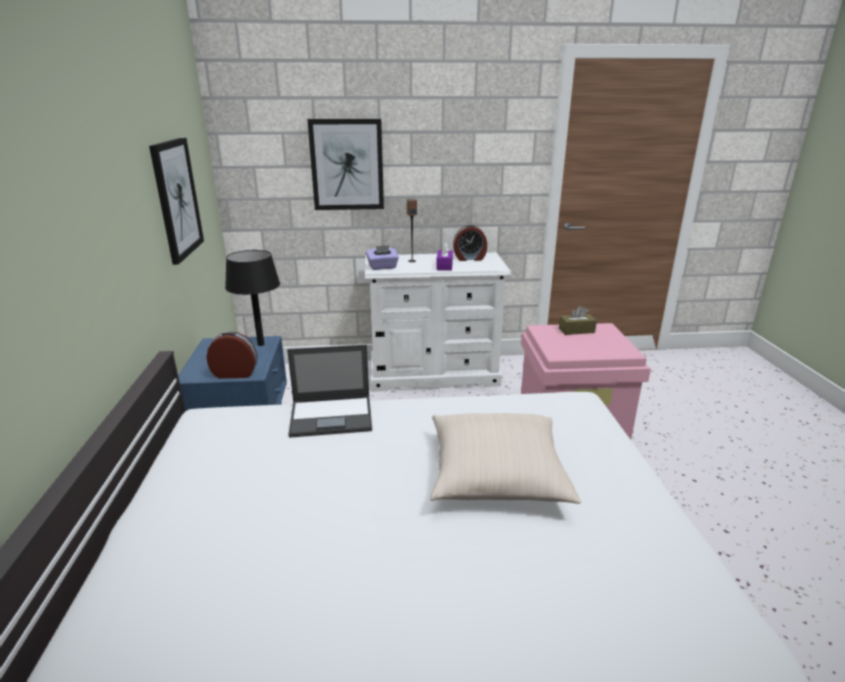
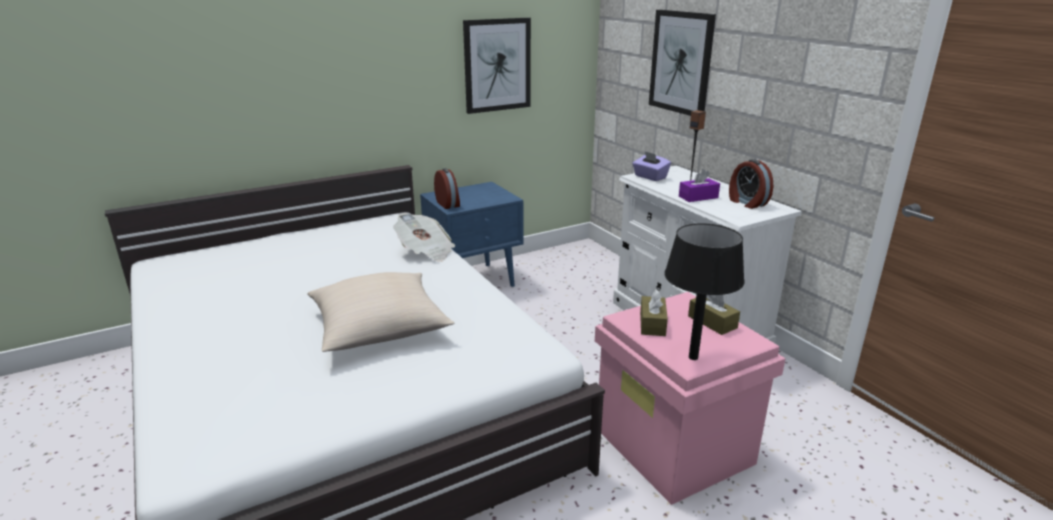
camera: 65 degrees right, 0 degrees up
black table lamp [225,250,280,346] -> black table lamp moved to [664,223,745,360]
laptop [287,345,372,437] -> newspaper [393,213,455,262]
none -> brown tissue box [640,290,668,336]

